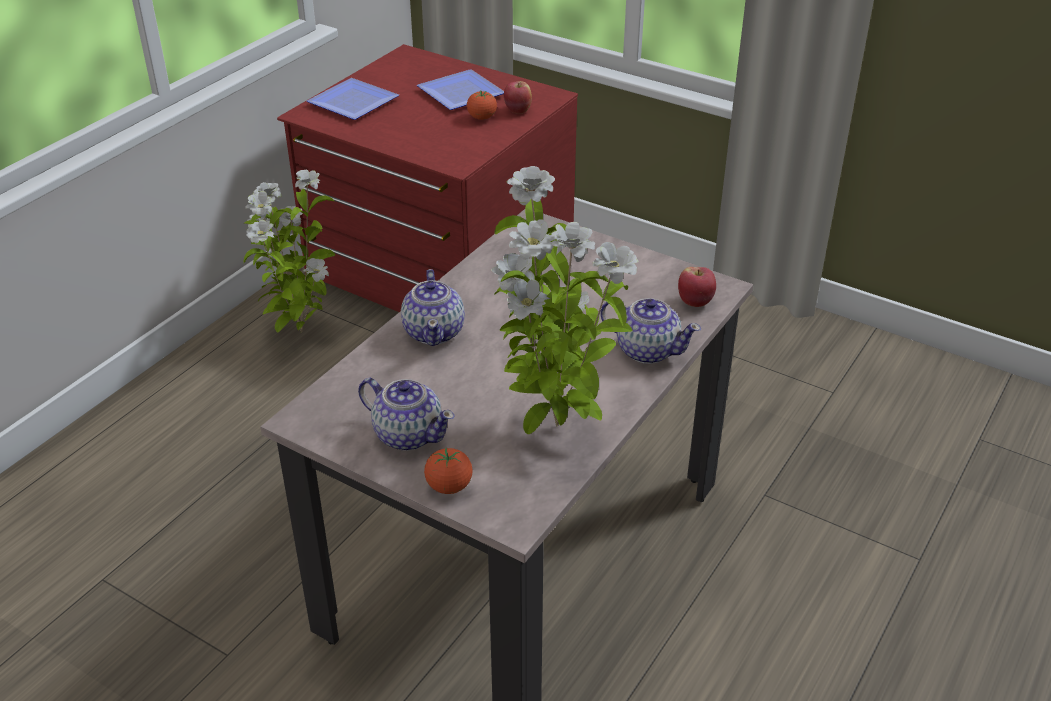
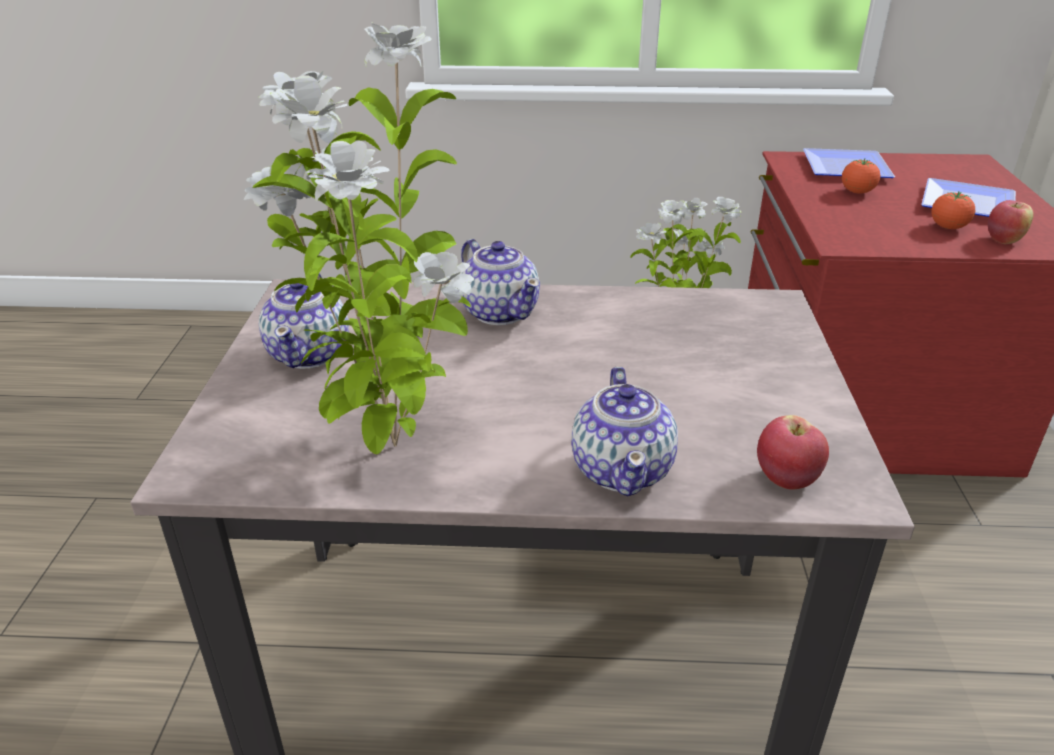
camera: 60 degrees right, 5 degrees down
teapot [401,269,465,346] -> teapot turned 90 degrees counterclockwise [461,239,540,325]
tomato [424,447,473,494] -> tomato moved to [842,158,880,194]

